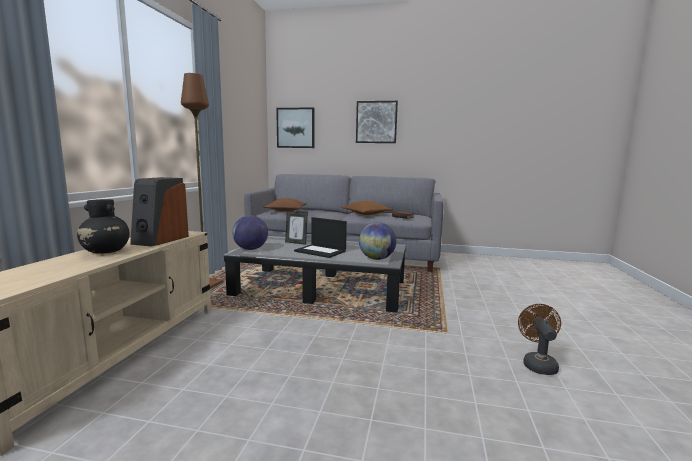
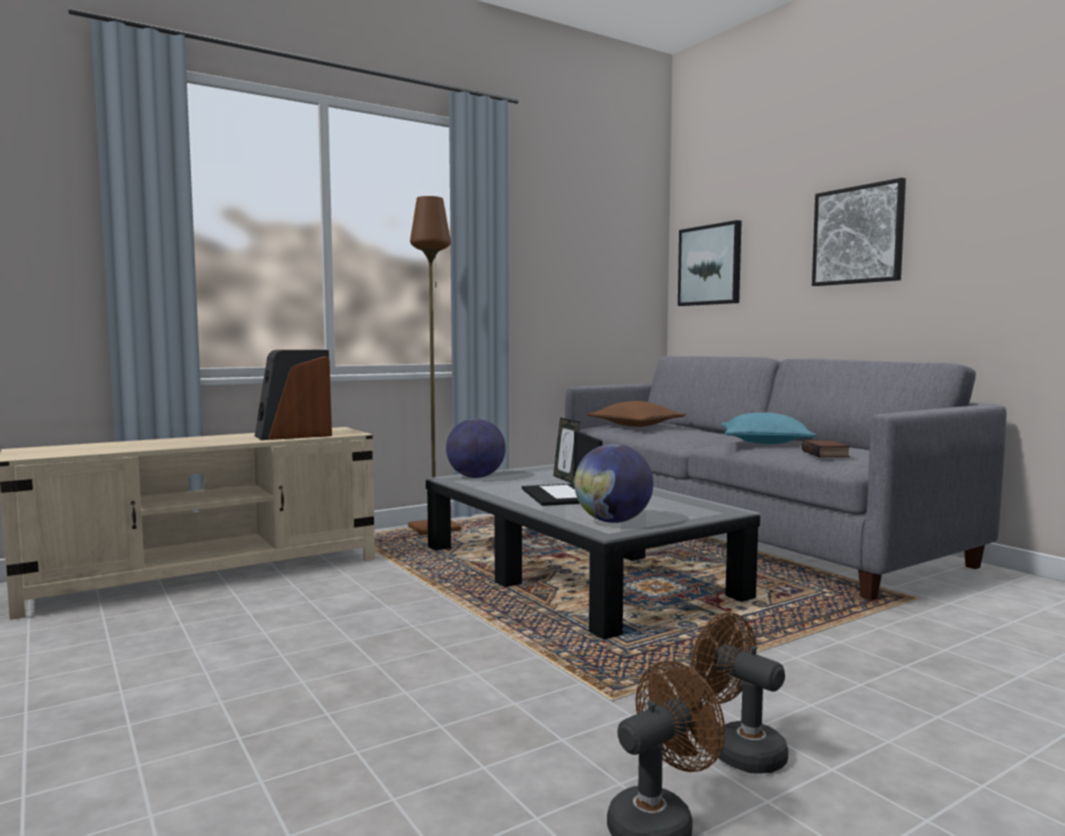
camera: 45 degrees right, 5 degrees down
black vase [77,199,129,254] -> none
brown pillow [341,201,393,215] -> turquoise pillow [721,412,816,444]
none -> brown fan [691,612,788,774]

